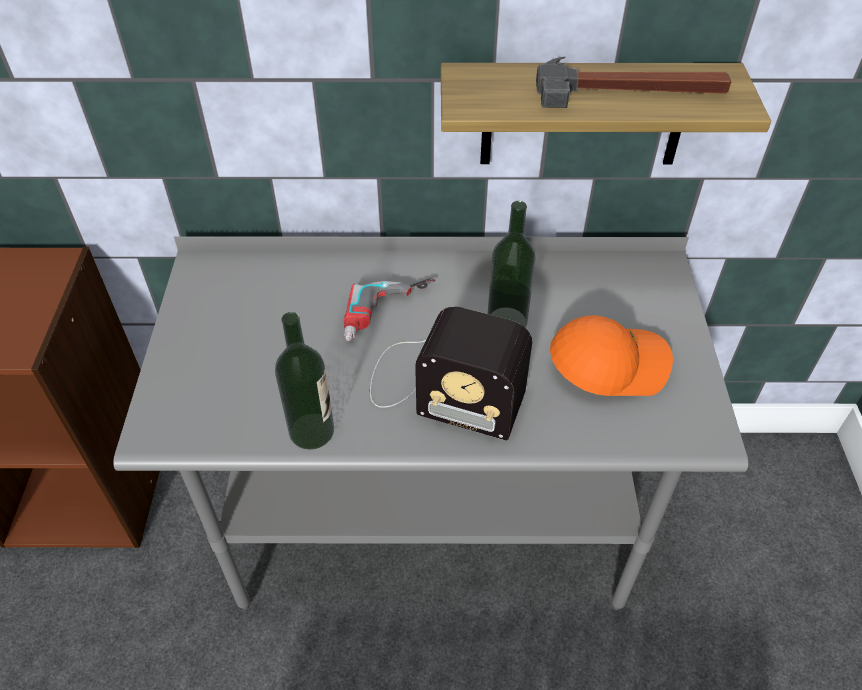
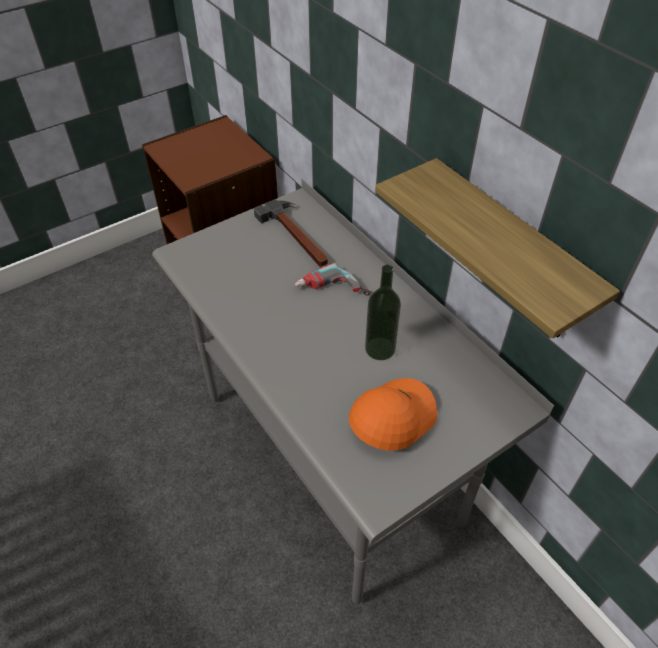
camera: 55 degrees right, 0 degrees up
bottle [275,312,334,450] -> none
radio [370,307,532,440] -> none
hammer [536,56,731,108] -> hammer moved to [254,199,328,267]
orange cap [550,315,673,396] -> orange cap turned 90 degrees counterclockwise [349,378,437,451]

